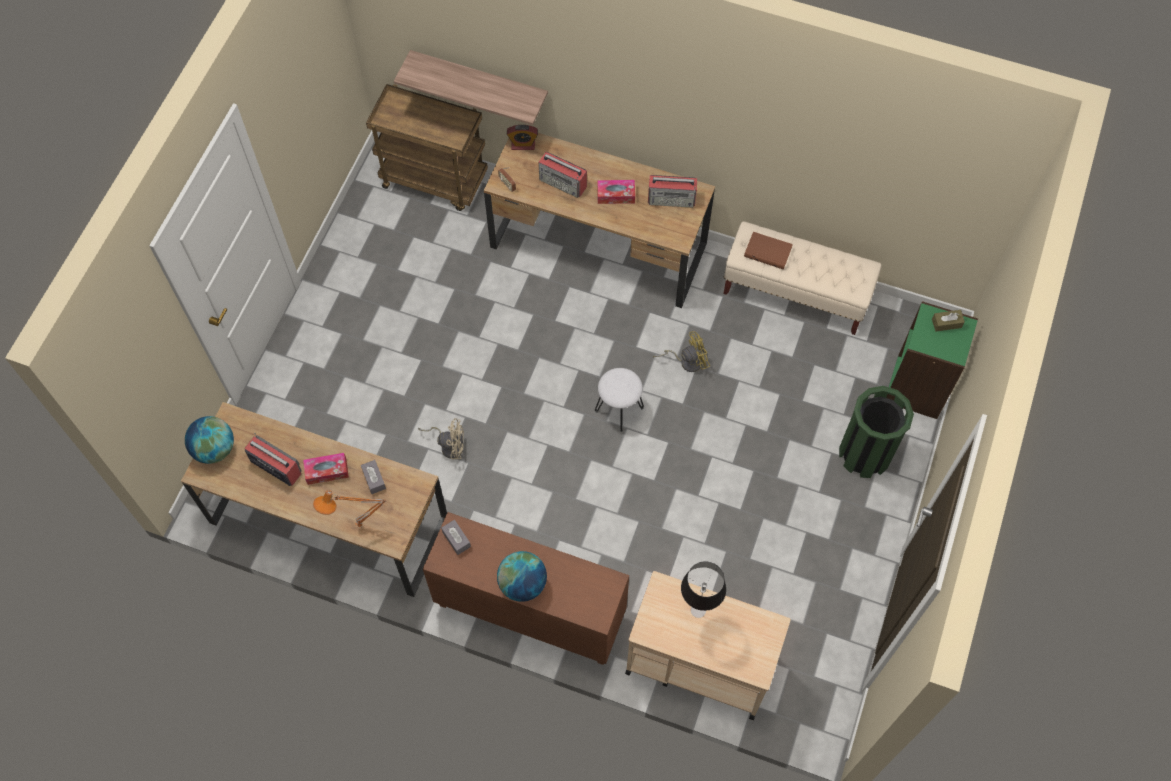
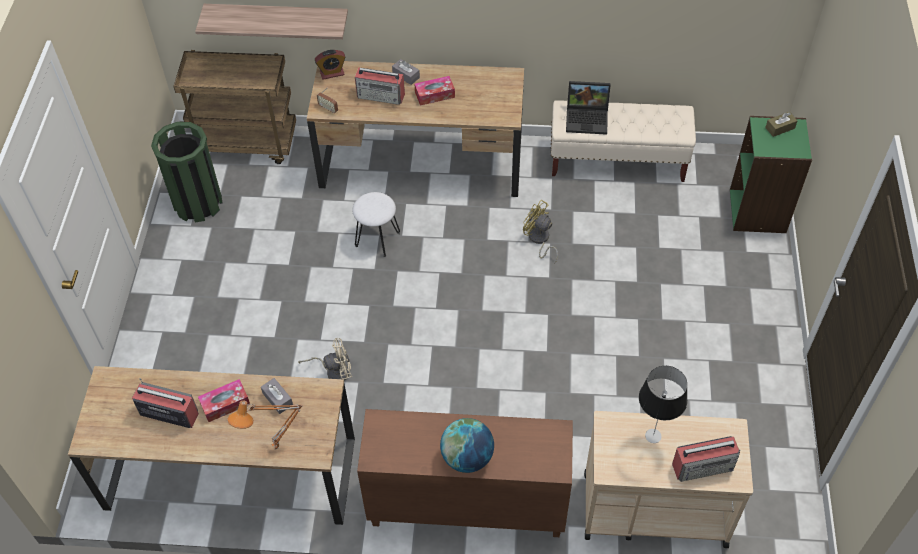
camera: 15 degrees left, 10 degrees down
globe [185,416,234,464] -> none
grey tissue box [441,520,471,555] -> grey tissue box moved to [392,59,420,85]
white stool [595,368,644,432] -> white stool moved to [353,192,400,257]
radio [648,175,697,208] -> radio moved to [672,436,740,482]
yellow fan [653,331,710,372] -> yellow fan turned 105 degrees counterclockwise [523,200,558,264]
brown book [744,232,793,269] -> laptop [566,81,611,135]
green trash can [839,386,914,478] -> green trash can moved to [151,122,222,223]

